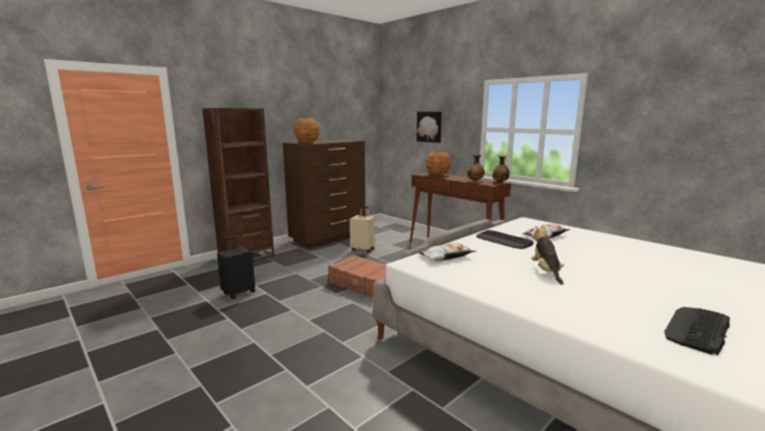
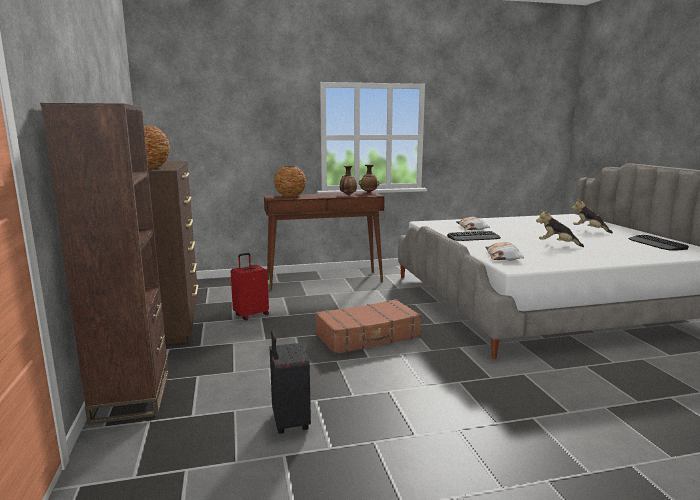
camera: 60 degrees left, 0 degrees up
beige suitcase [350,206,375,253] -> red suitcase [230,253,269,321]
picture [417,112,442,143] -> none
none -> plush toy [571,199,613,234]

